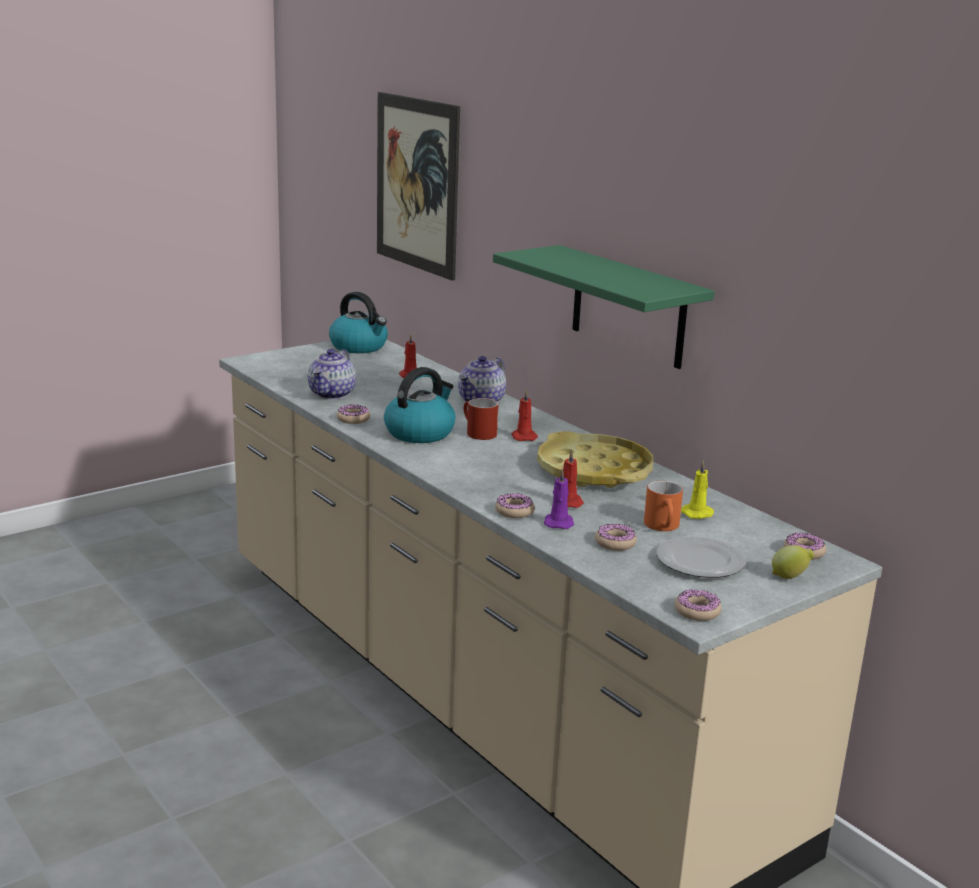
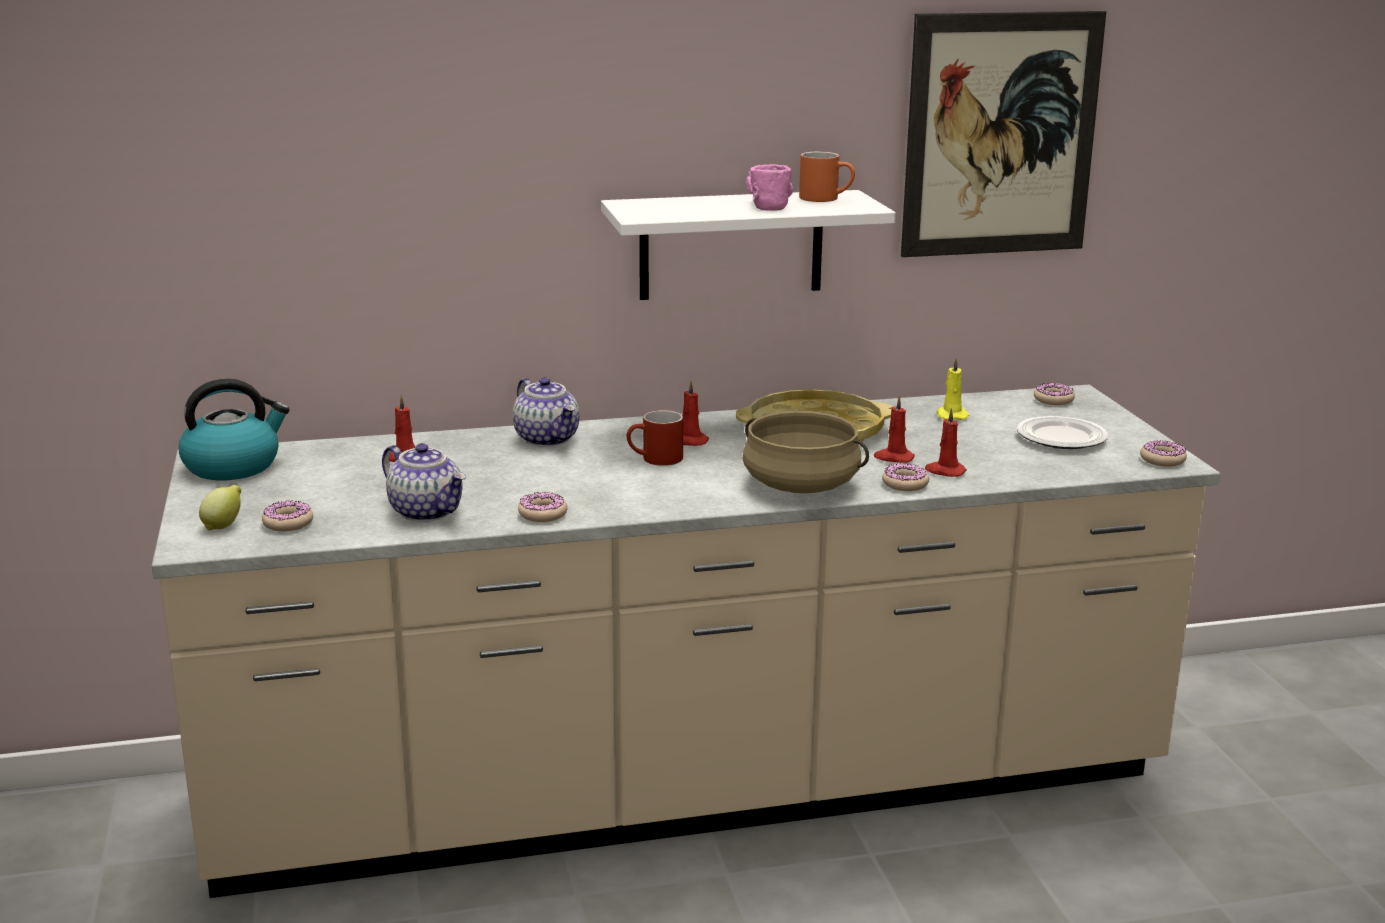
camera: 65 degrees left, 0 degrees up
picture [377,92,460,281] -> picture moved to [901,11,1106,257]
kettle [384,367,456,443] -> none
green shelf [493,245,714,369] -> white shelf [601,190,896,300]
purple candle [544,468,574,529] -> red candle [925,408,967,477]
donut [595,524,637,551] -> donut moved to [262,500,313,531]
orange mug [644,480,683,531] -> orange mug moved to [799,152,855,202]
lemon [772,545,814,579] -> lemon moved to [199,485,241,530]
none -> beige cooking pot [742,411,869,493]
none -> pink mug [746,164,793,211]

